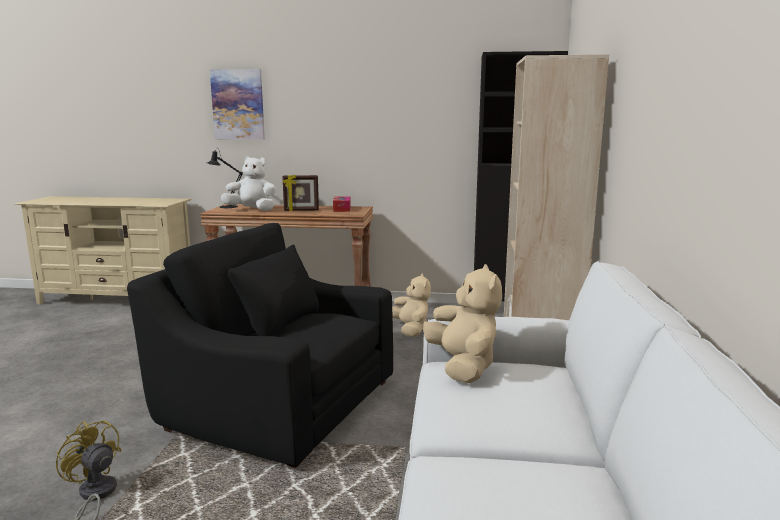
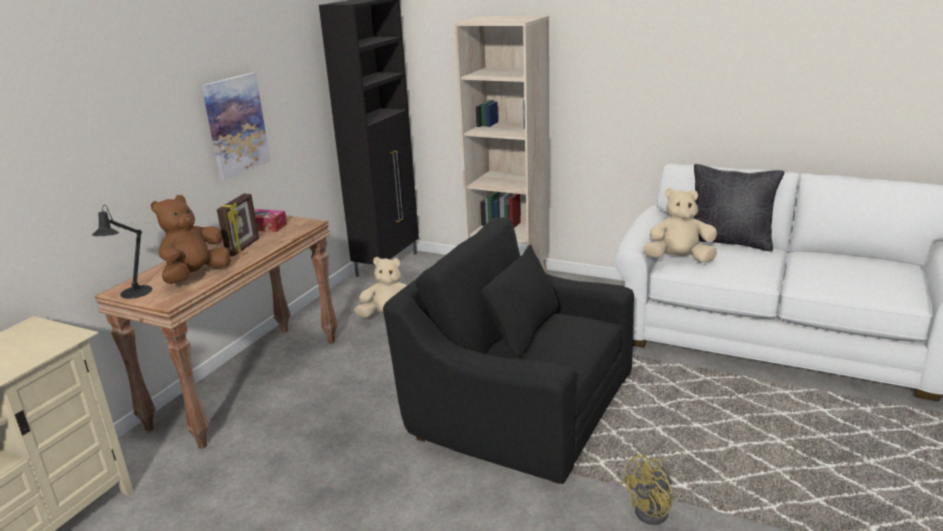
camera: 70 degrees left, 10 degrees up
black armchair [127,223,393,468] -> black armchair turned 75 degrees clockwise [383,217,634,484]
picture [210,69,265,140] -> picture moved to [202,72,270,180]
white plush toy [221,156,276,211] -> brown plush toy [151,195,231,284]
none -> black pillow [694,164,785,251]

